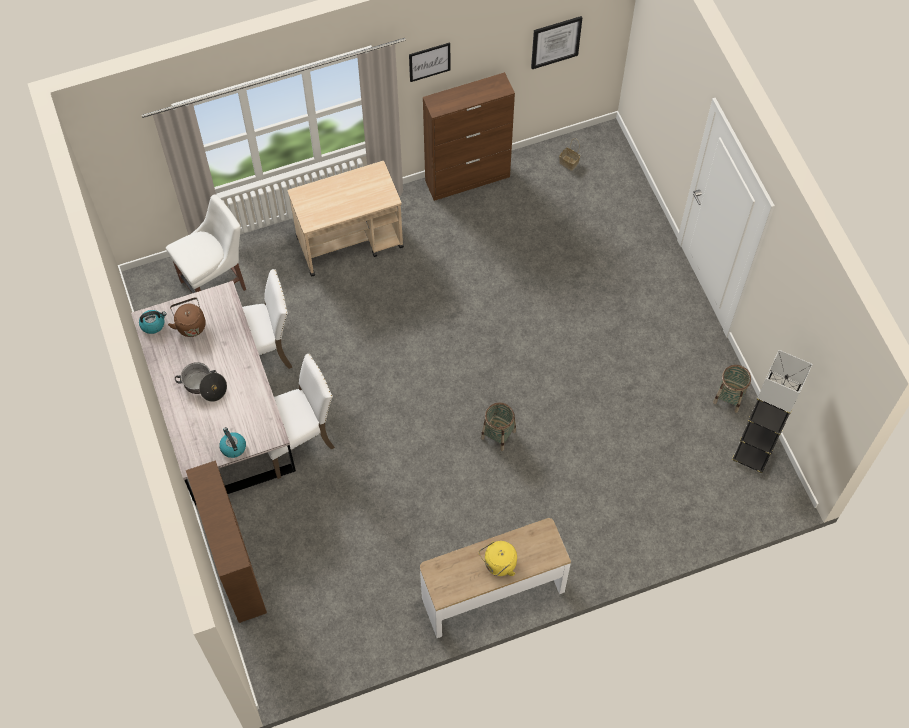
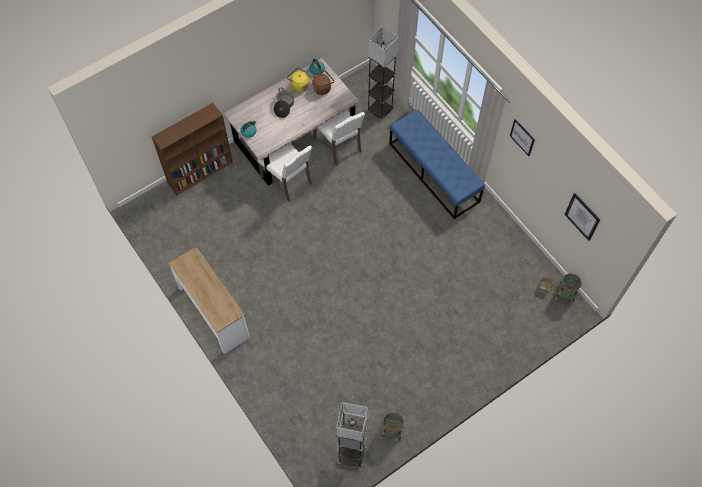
camera: 75 degrees right, 0 degrees up
white chair [166,195,246,293] -> grey floor lamp [367,26,399,121]
beige cart [288,161,404,277] -> blue bench [389,110,485,219]
brown cabinet [423,72,515,201] -> none
yellow kettle [479,541,517,576] -> yellow kettle moved to [287,67,309,92]
basket [481,402,516,451] -> basket moved to [555,273,582,305]

